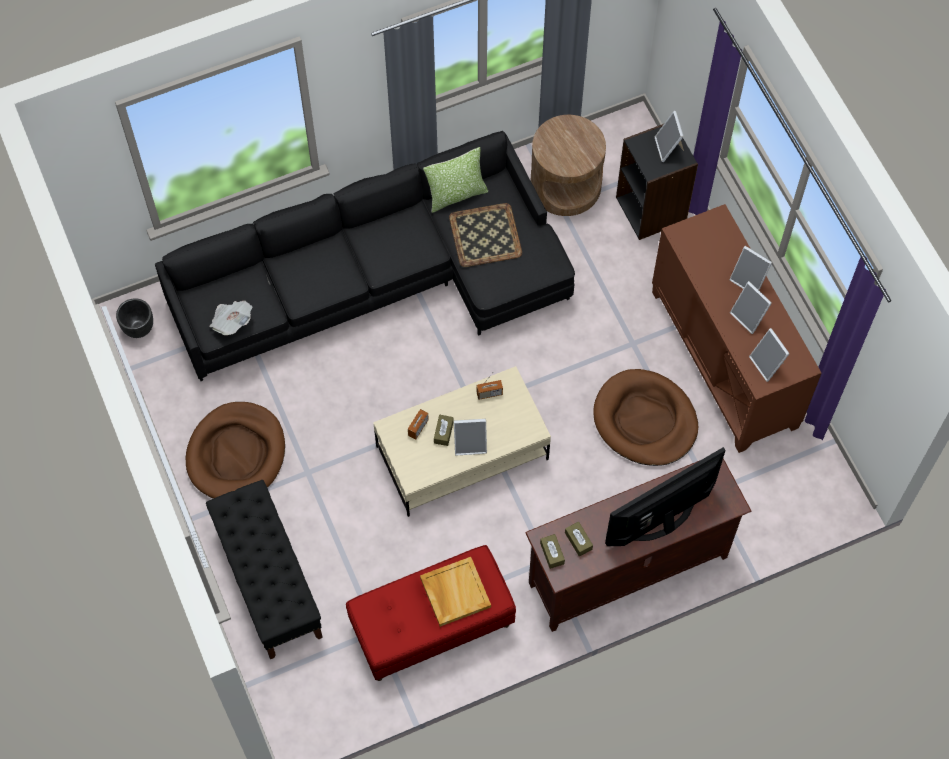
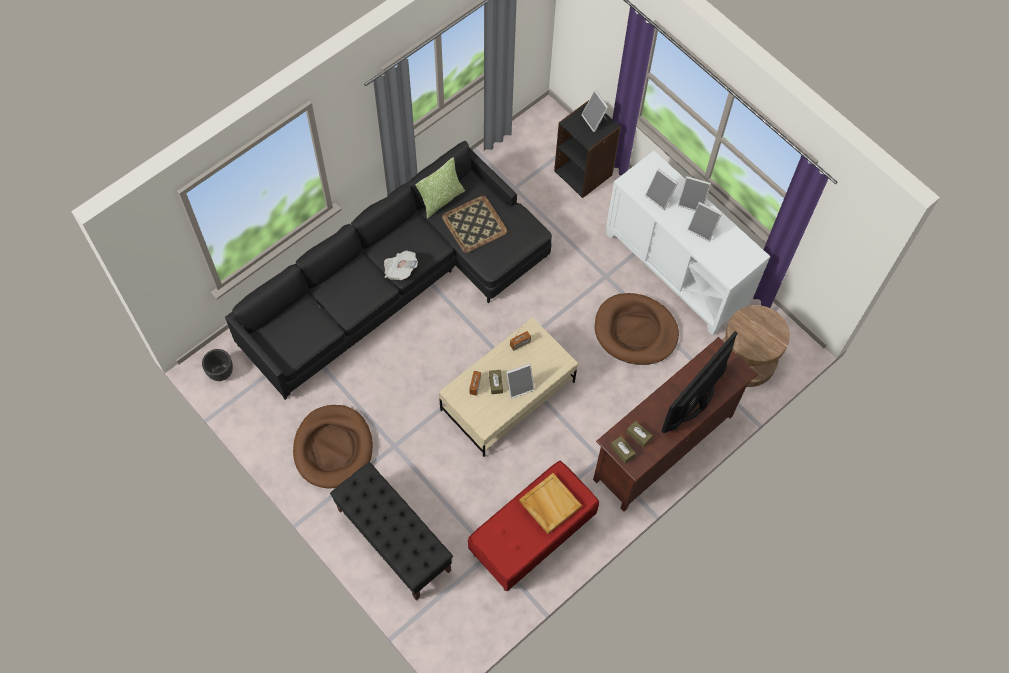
camera: 20 degrees left, 0 degrees up
newspaper [210,300,253,335] -> newspaper moved to [384,250,418,280]
brown side table [531,115,606,216] -> brown side table moved to [722,305,790,387]
brown cabinet [652,204,822,453] -> white cabinet [606,151,770,336]
picture frame [749,328,790,382] -> picture frame moved to [645,169,678,210]

